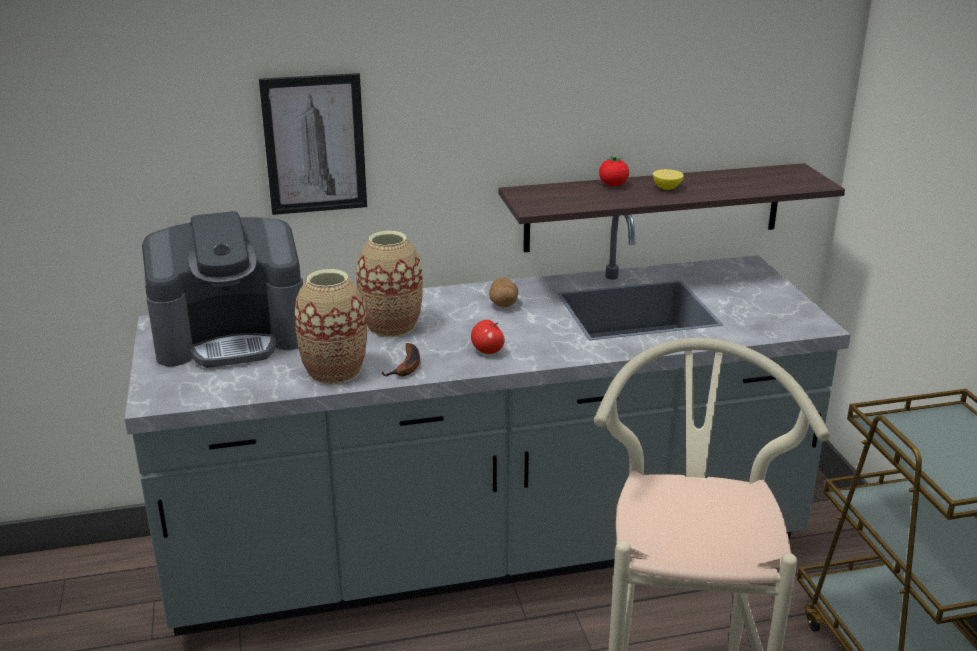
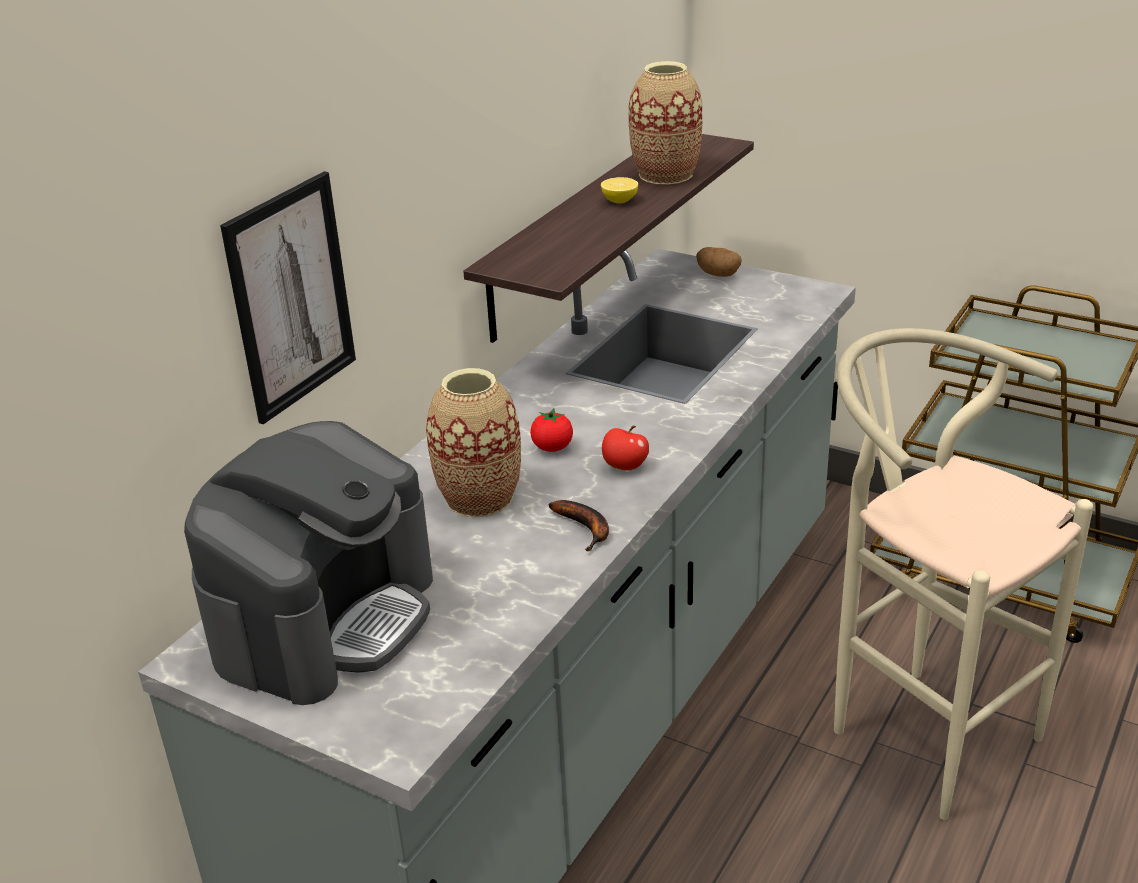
camera: 45 degrees left, 5 degrees up
vase [295,269,367,385] -> vase moved to [629,61,702,185]
potato [489,278,518,307] -> potato moved to [696,247,742,277]
tomato [599,156,629,186] -> tomato moved to [530,408,573,452]

